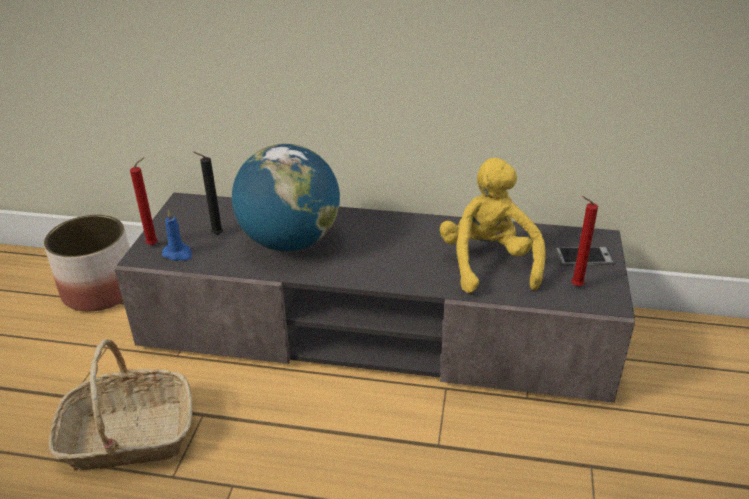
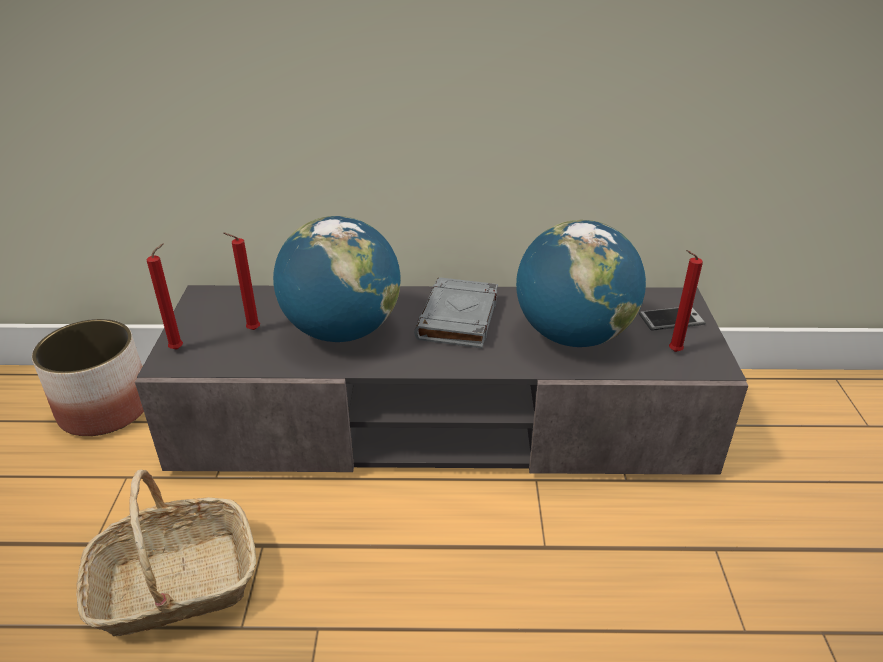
camera: 10 degrees left, 0 degrees up
blue candle [162,209,192,261] -> none
black candle [193,152,223,235] -> red candle [223,233,260,330]
yellow plush toy [440,158,546,293] -> globe [516,220,646,347]
none -> grey book [414,277,498,348]

